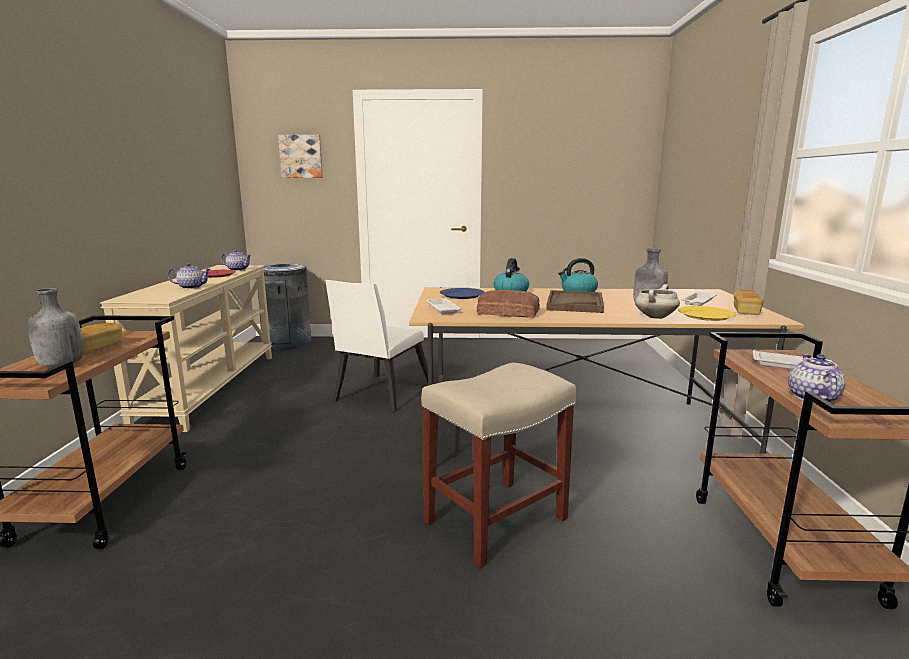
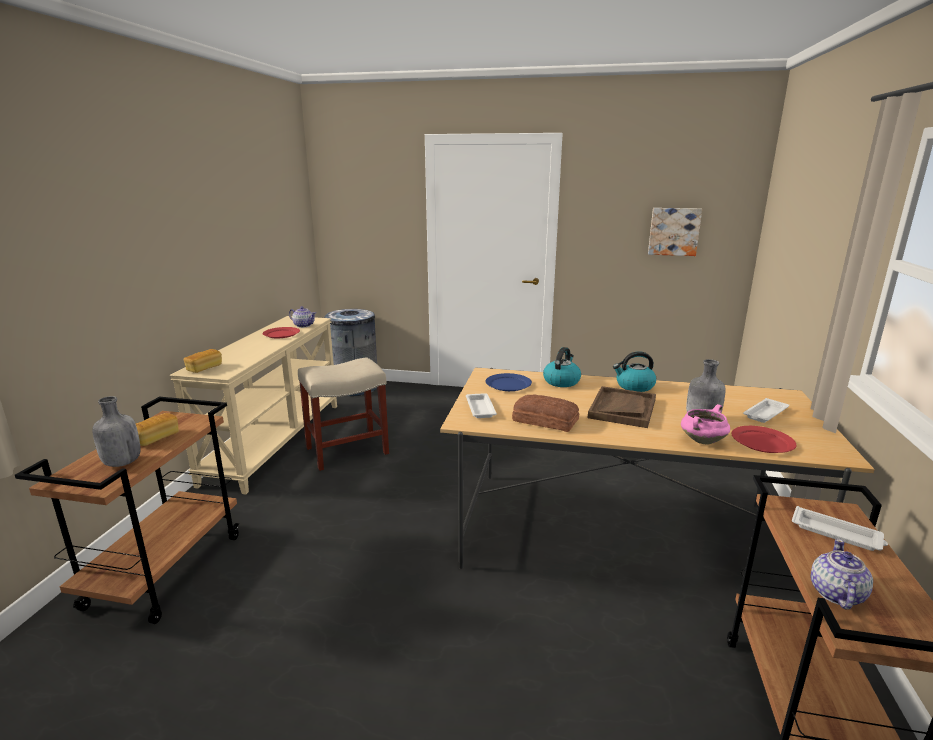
camera: 10 degrees right, 5 degrees up
teapot [168,263,211,289] -> none
picture [278,135,323,178] -> picture moved to [648,208,702,256]
white chair [325,280,428,412] -> none
beige stool [421,362,577,568] -> beige stool moved to [298,358,389,471]
white cooking pot [635,284,680,319] -> pink cooking pot [681,404,730,445]
yellow plate [678,306,736,321] -> red plate [731,426,796,453]
bread [734,290,763,315] -> bread moved to [184,349,222,373]

